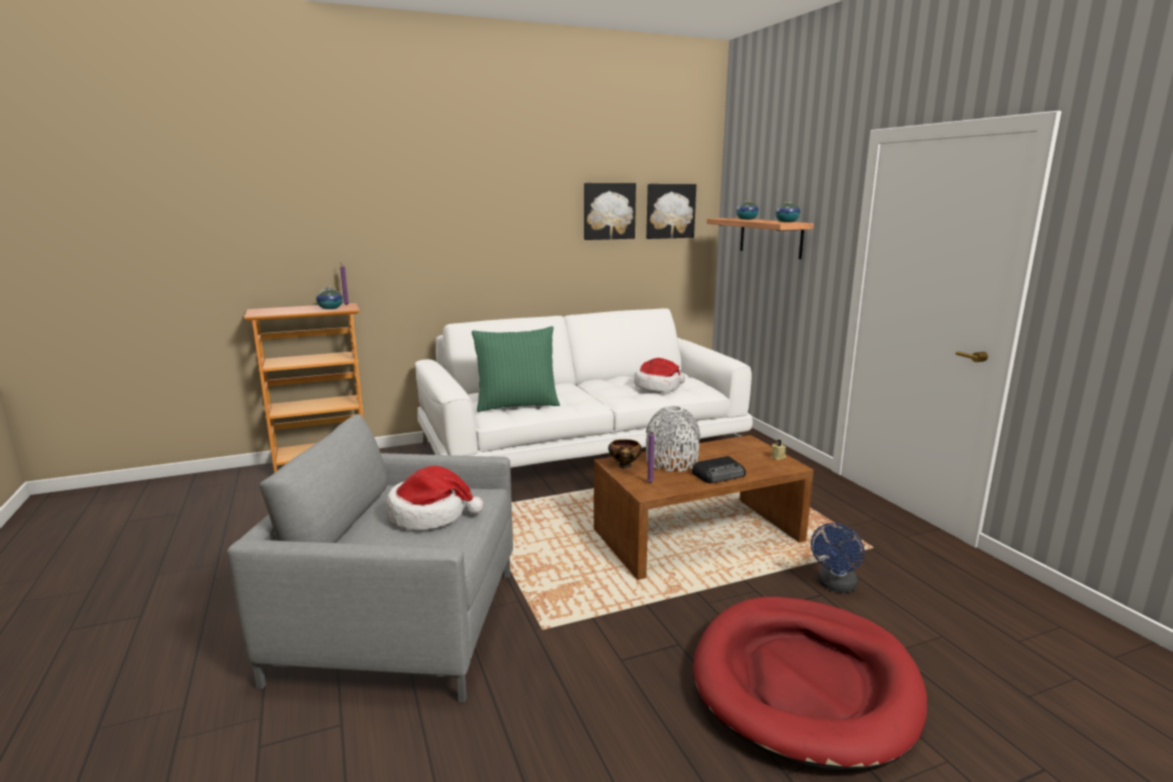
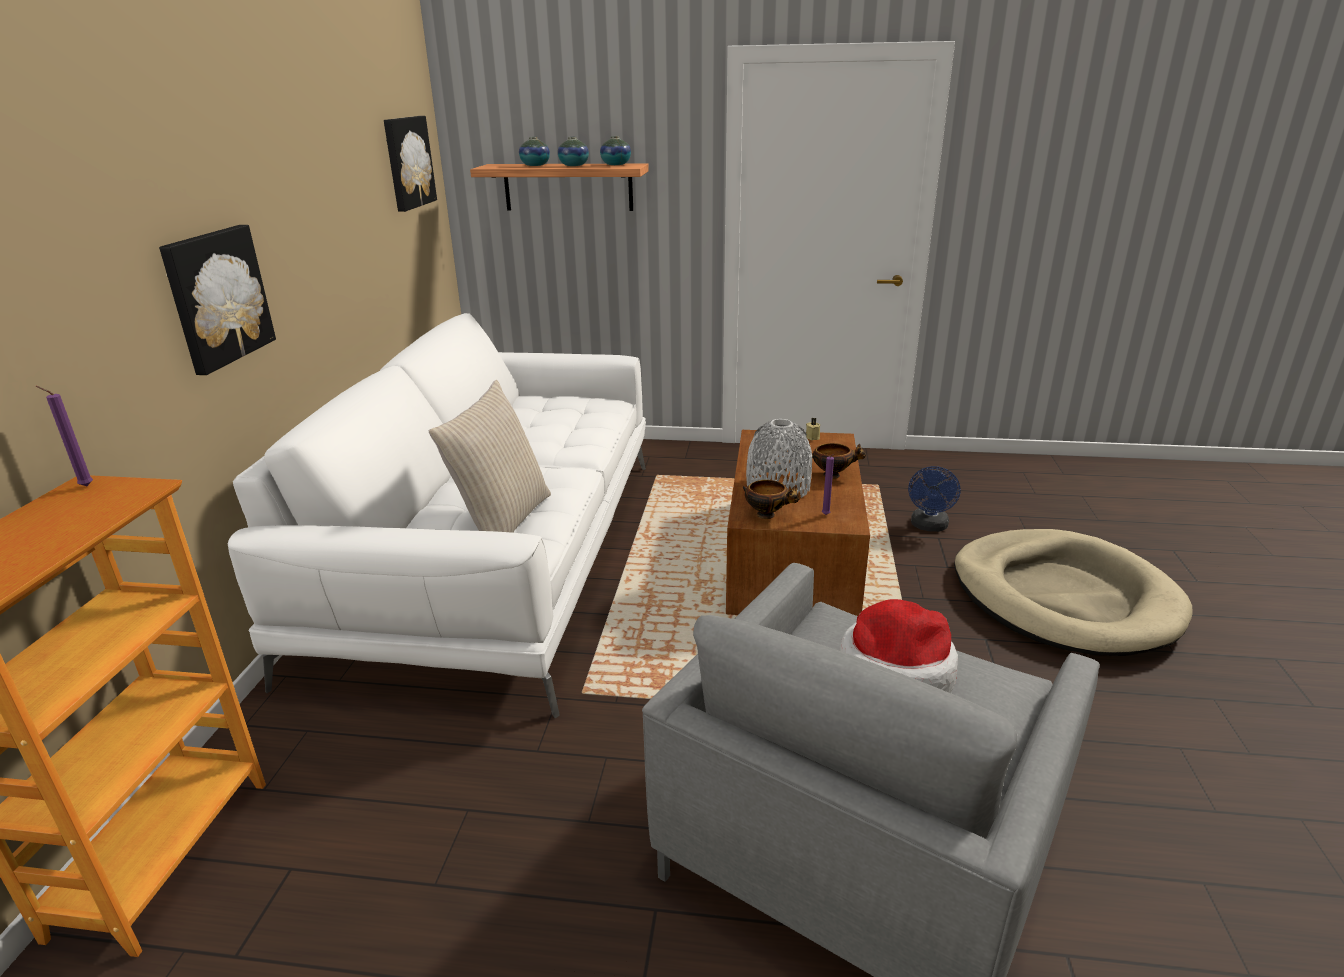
camera: 60 degrees left, 10 degrees up
vase [316,287,343,309] -> vase moved to [558,137,589,166]
green pillow [472,326,560,412] -> beige pillow [429,380,551,533]
picture [584,183,636,240] -> picture moved to [159,225,276,375]
hat [634,358,685,392] -> none
radio [692,456,746,483] -> bowl [812,443,866,479]
red dog bed [693,597,927,771] -> beige dog bed [954,529,1193,656]
blue fan [811,523,864,593] -> blue fan turned 45 degrees clockwise [908,466,961,532]

